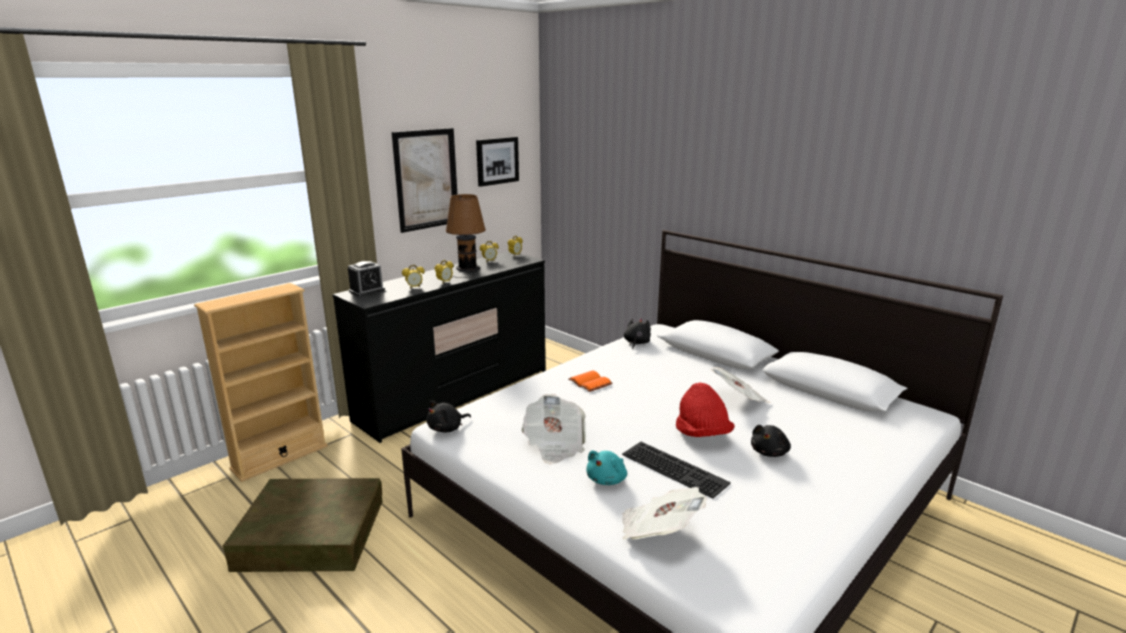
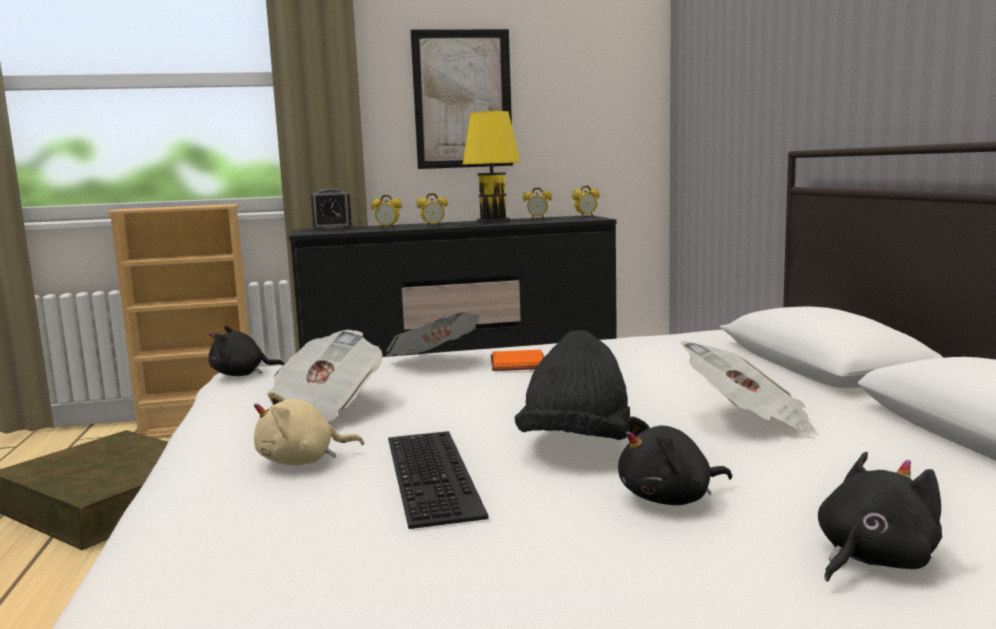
camera: 35 degrees right, 10 degrees down
brown table lamp [446,194,486,278] -> yellow table lamp [441,111,520,226]
picture [476,137,519,187] -> none
turquoise plush toy [586,451,627,485] -> beige plush toy [254,391,364,466]
newspaper [622,487,707,539] -> newspaper moved to [385,312,480,356]
black plush toy [624,318,651,349] -> black plush toy moved to [818,452,942,582]
red hat [676,382,735,437] -> black hat [515,330,630,440]

